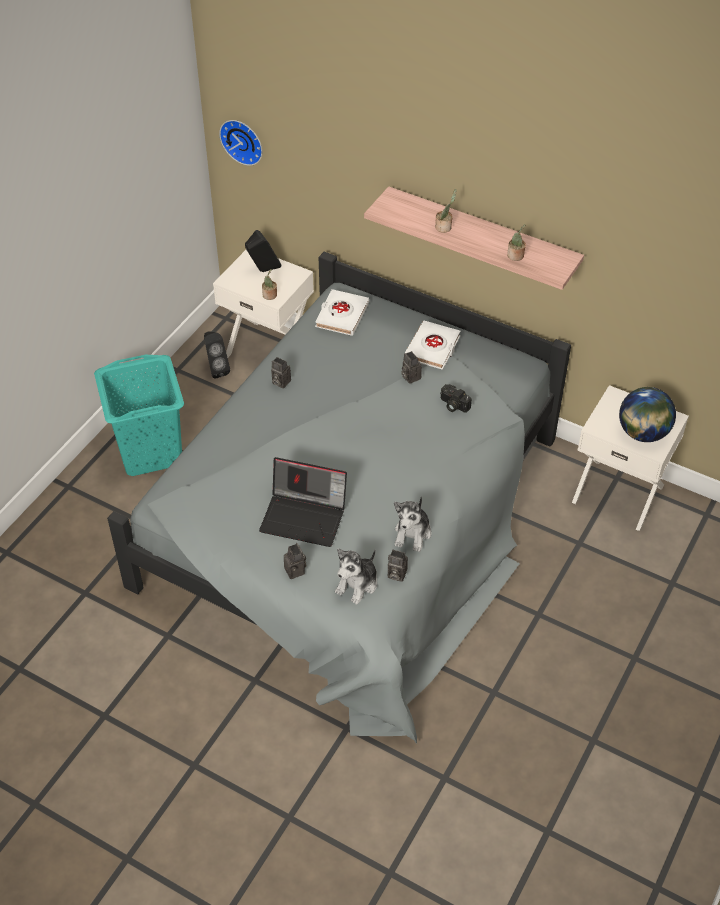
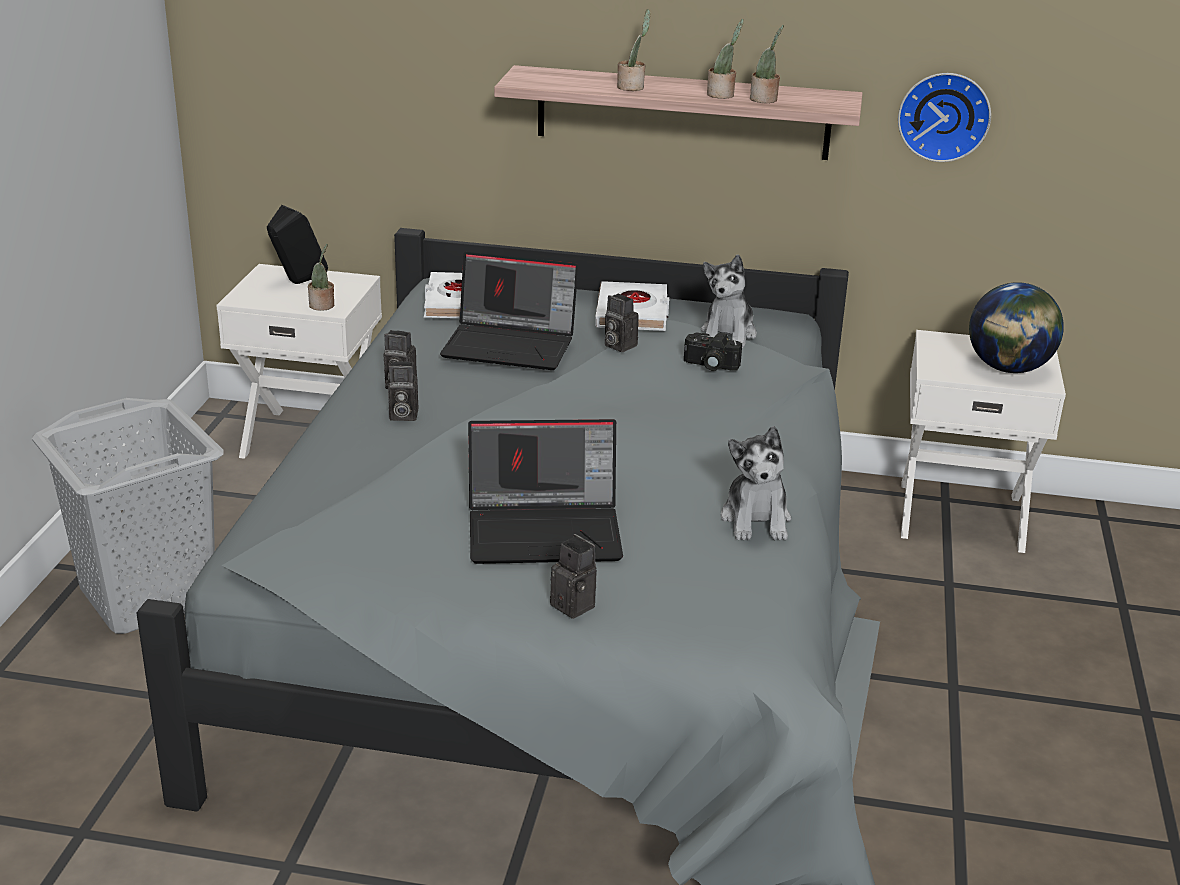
camera: 20 degrees left, 20 degrees down
turquoise laundry basket [94,355,184,476] -> grey laundry basket [32,398,224,634]
black speaker [204,331,230,379] -> none
wall clock [219,120,262,166] -> wall clock moved to [898,73,991,162]
plush toy [335,548,377,605] -> plush toy moved to [701,255,757,349]
camera [388,550,408,582] -> camera moved to [385,361,418,421]
none -> laptop [440,252,578,370]
none -> potted plant [707,19,744,99]

